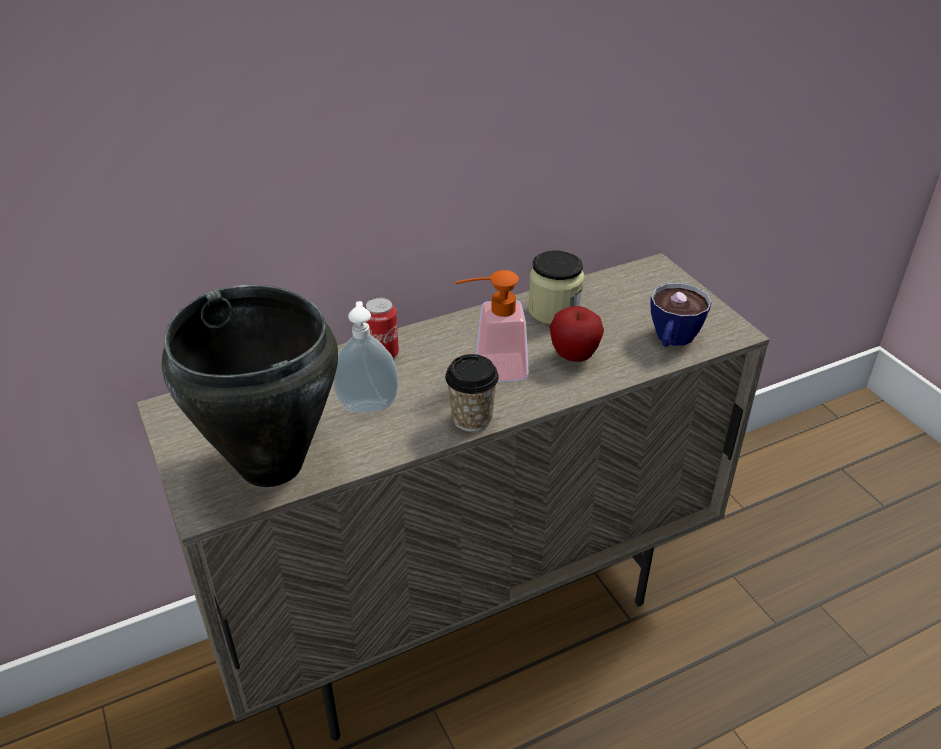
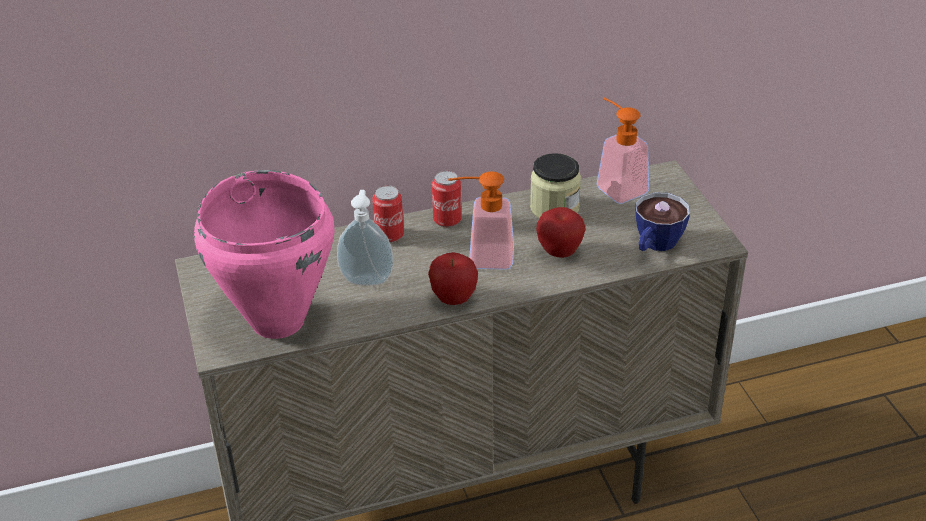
camera: 10 degrees right, 0 degrees up
black cooking pot [162,285,338,487] -> pink cooking pot [194,170,335,339]
cup [445,354,499,432] -> apple [428,252,478,305]
none -> can [432,171,462,227]
none -> soap dispenser [597,98,649,204]

